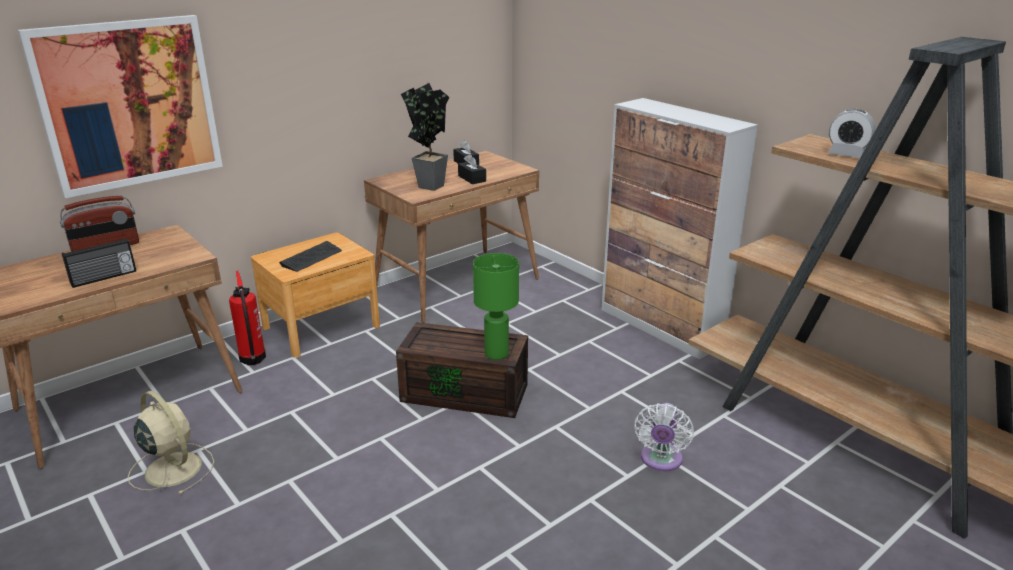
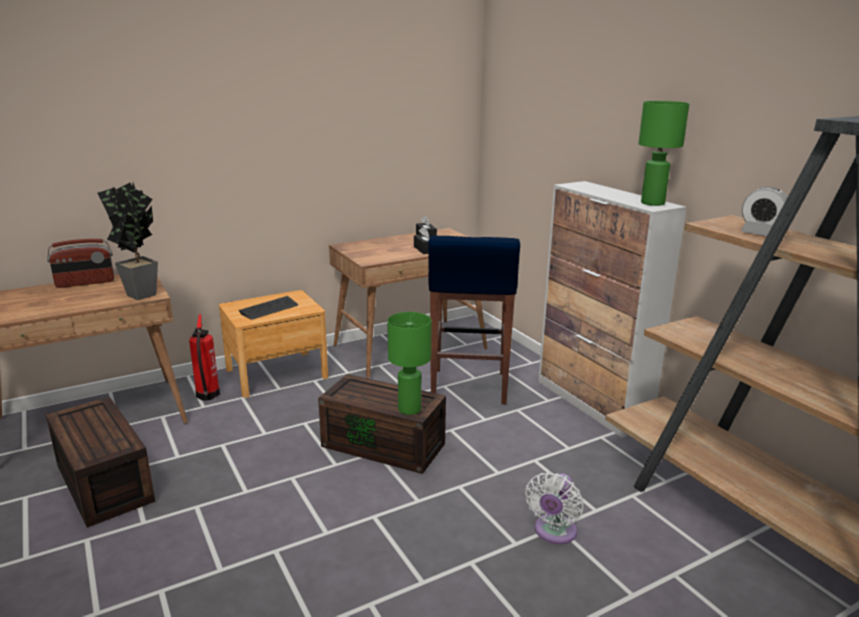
camera: 10 degrees right, 5 degrees down
picture [18,15,223,198] -> none
radio [62,238,136,288] -> none
beige fan [128,391,214,495] -> brown storage box [46,397,155,528]
potted plant [401,83,450,191] -> potted plant moved to [97,183,158,300]
none -> blue stool [428,236,520,405]
none -> green table lamp [638,101,689,206]

